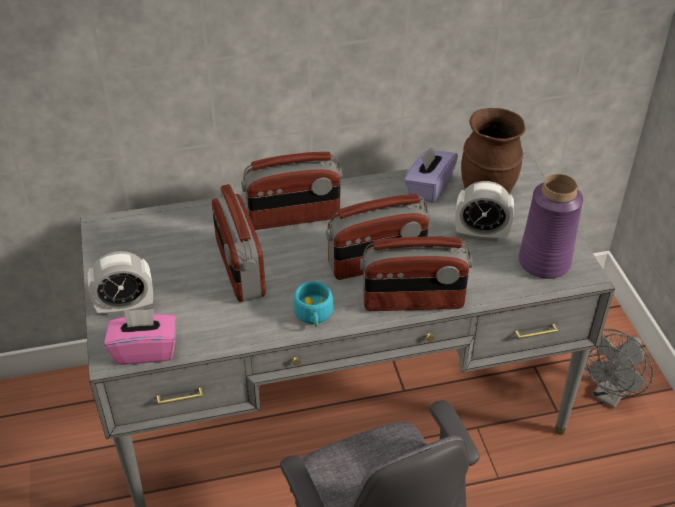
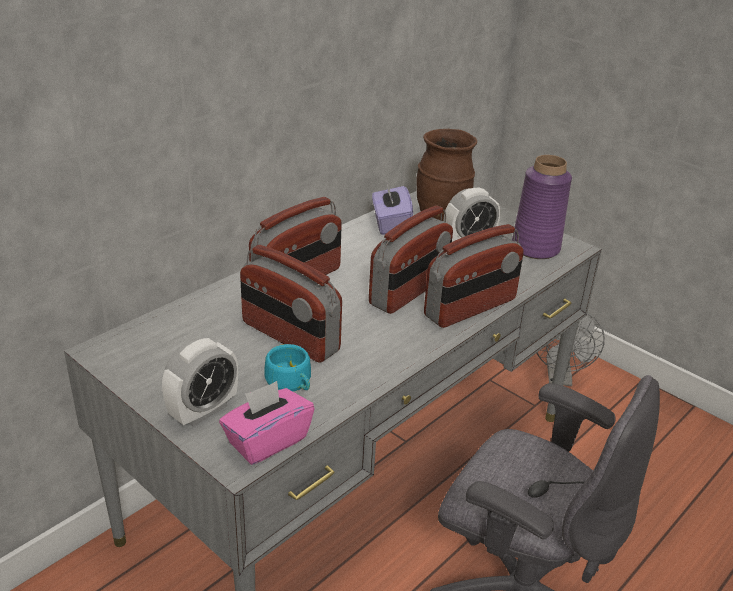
camera: 35 degrees left, 10 degrees down
turquoise cup [293,281,334,328] -> turquoise cup moved to [264,344,311,391]

